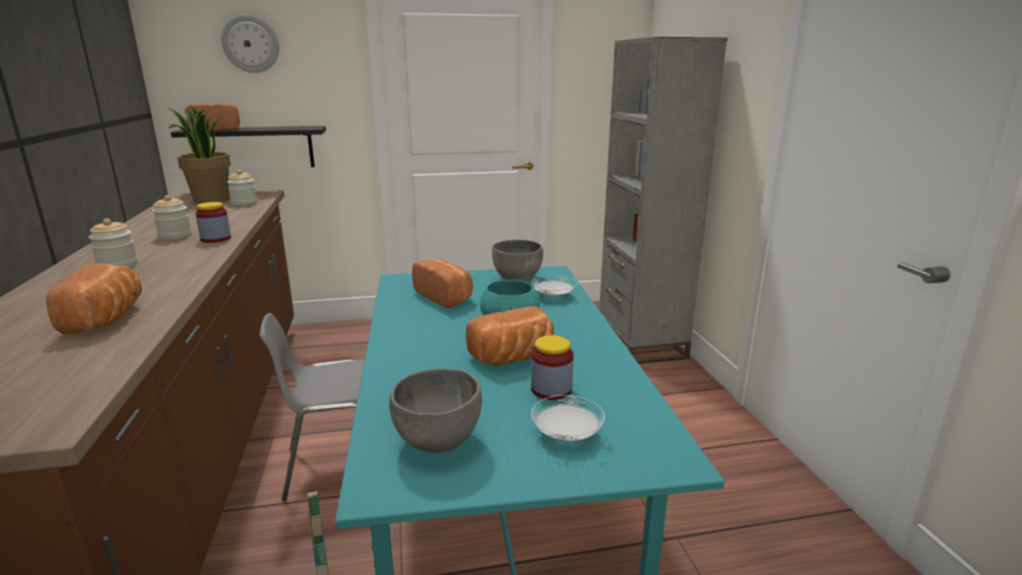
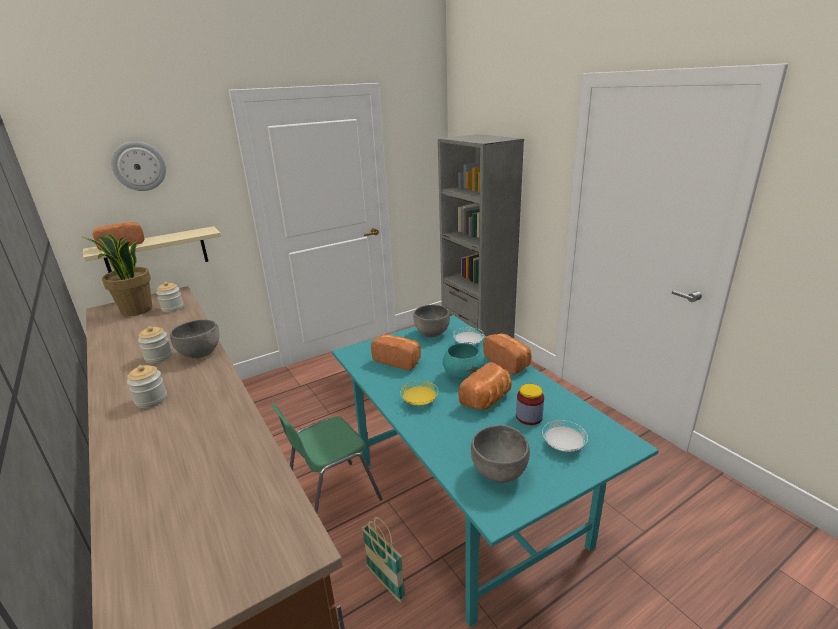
camera: 20 degrees left, 5 degrees up
bread [46,263,142,334] -> bread moved to [483,333,532,375]
black shelf [171,126,326,167] -> beige shelf [83,226,221,273]
jar [196,202,231,243] -> grey bowl [170,319,219,358]
grey chair [260,313,365,501] -> green chair [271,404,383,513]
none -> yellow plate [400,381,438,405]

